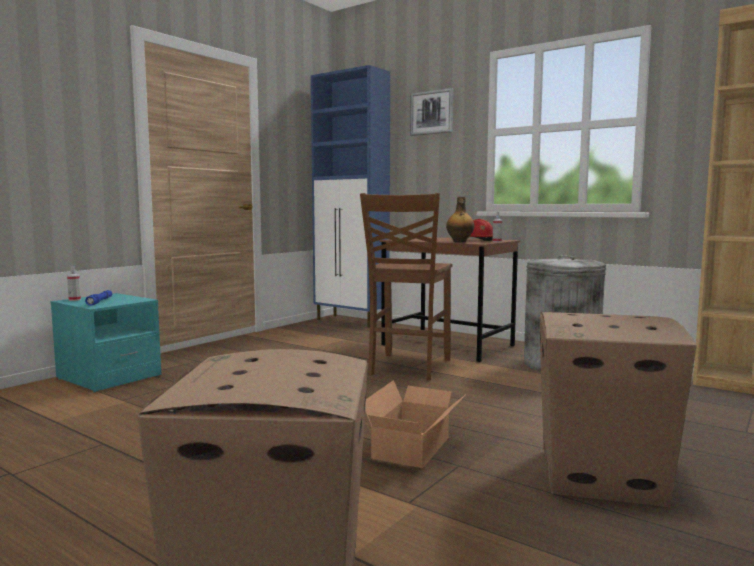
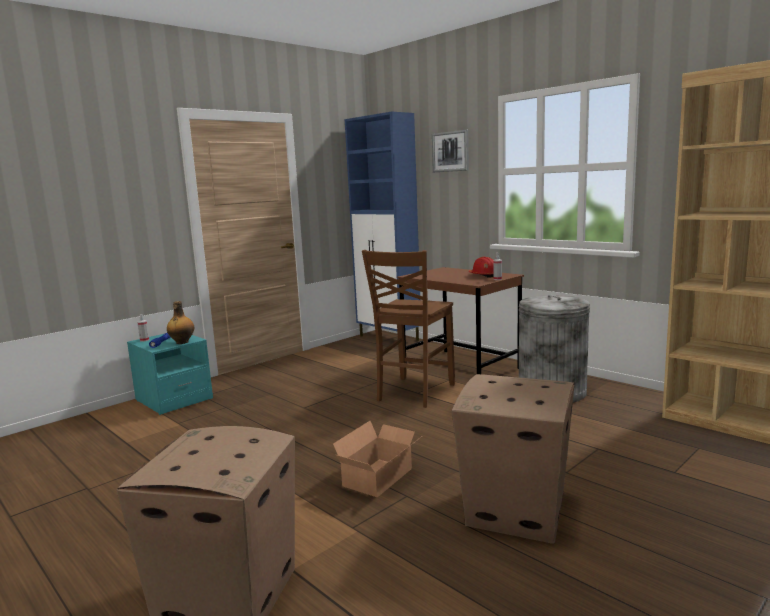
camera: 10 degrees right, 5 degrees up
bottle [446,197,474,242] -> bottle moved to [167,301,194,344]

